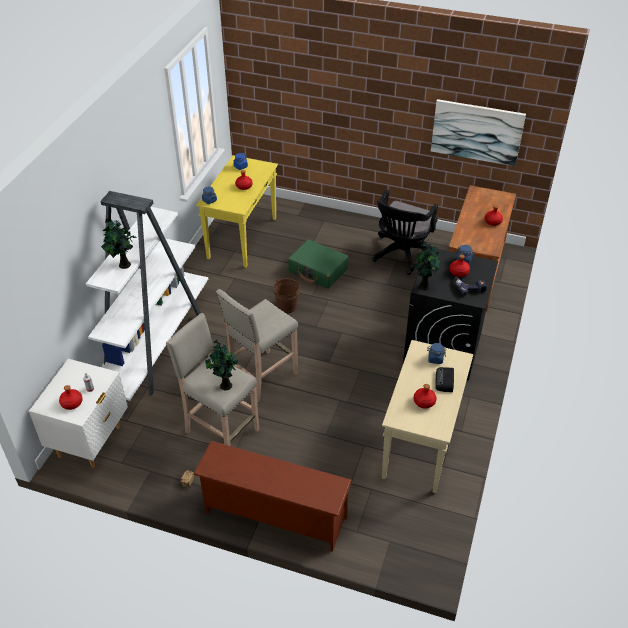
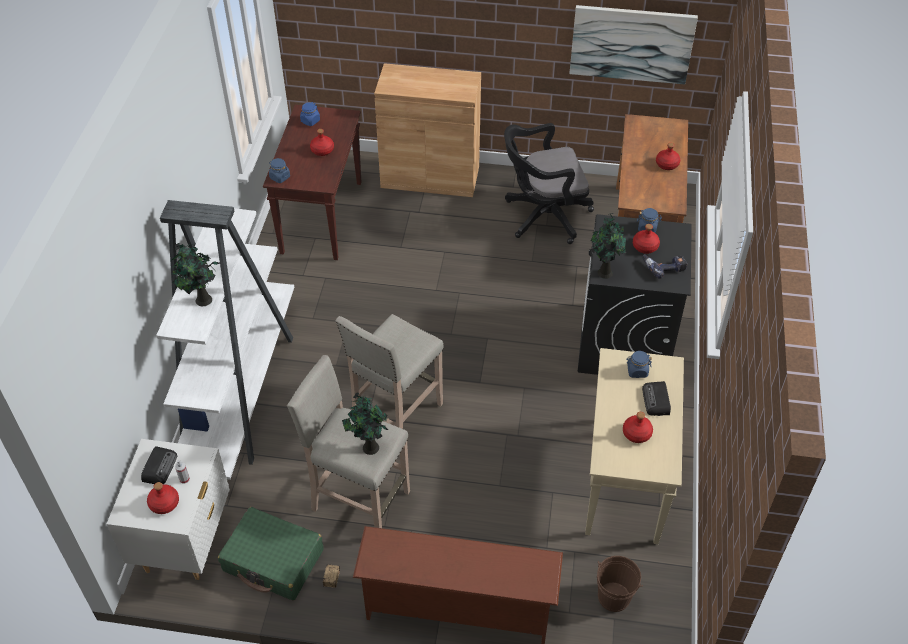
camera: 10 degrees left, 5 degrees up
yellow console table [196,155,278,267] -> brown console table [263,105,361,260]
brown bucket [273,278,299,313] -> brown bucket moved to [597,556,643,612]
green suitcase [288,239,348,289] -> green suitcase moved to [218,507,324,601]
black office chair [372,190,438,275] -> black office chair turned 60 degrees clockwise [504,123,594,244]
none -> radio [141,446,177,484]
none -> brown cabinet [374,63,481,197]

